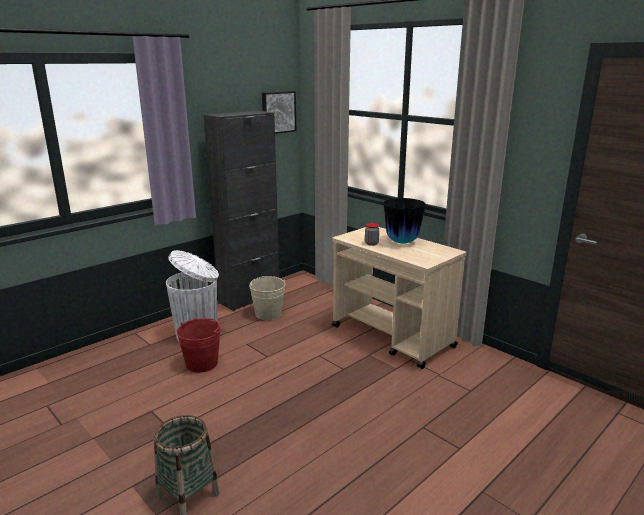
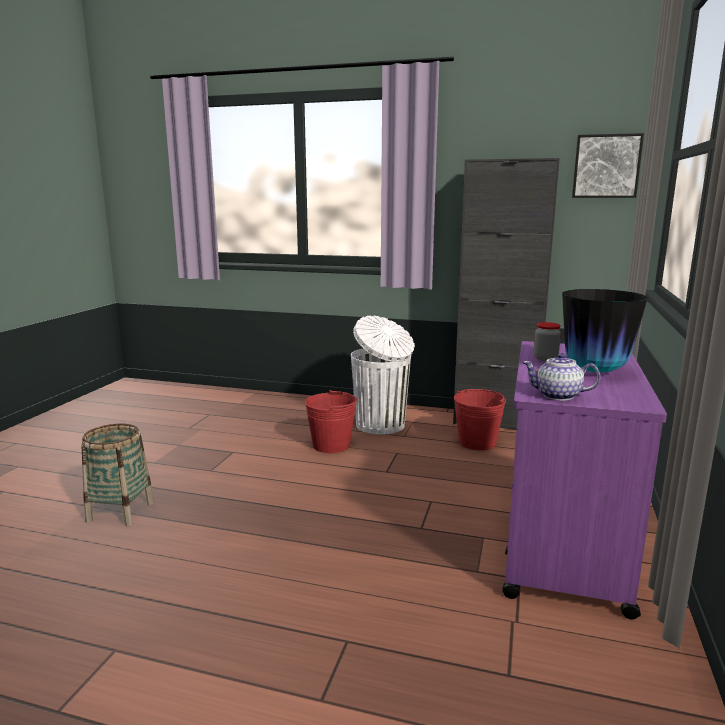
camera: 60 degrees right, 5 degrees down
beige bucket [249,276,285,320] -> red bucket [454,389,506,450]
beige cart [332,227,467,369] -> purple cart [502,341,667,620]
none -> teapot [522,353,600,401]

